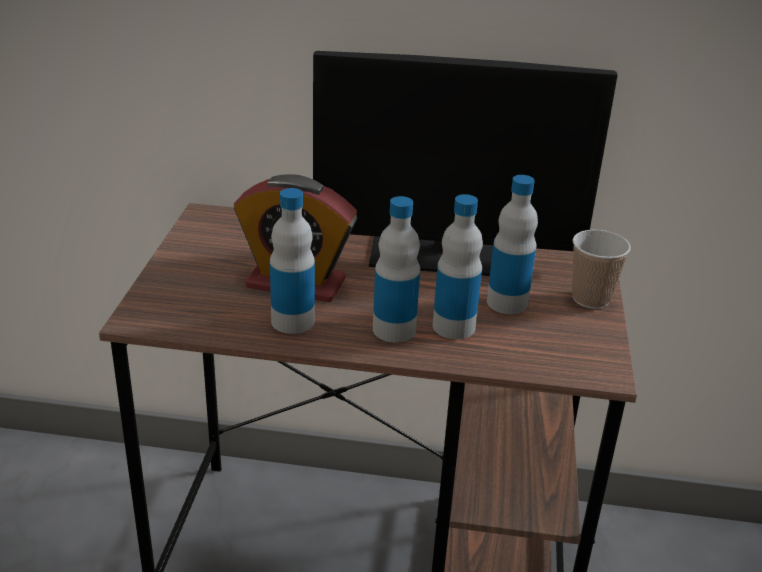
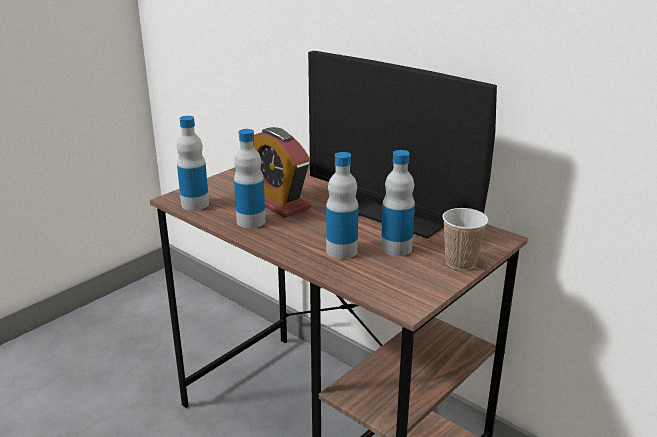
camera: 35 degrees right, 5 degrees down
bottle [373,196,420,342] -> bottle moved to [177,116,209,211]

